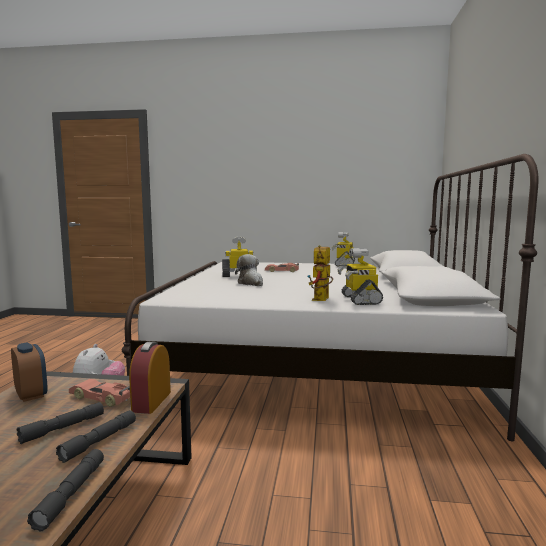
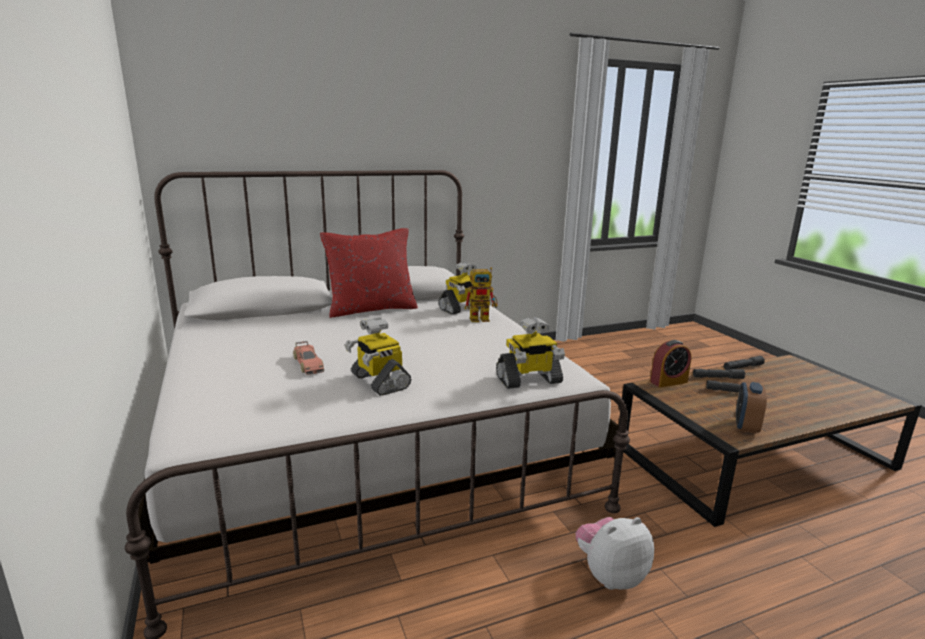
camera: 120 degrees left, 10 degrees up
toy car [69,379,130,407] -> none
plush toy [235,254,263,286] -> none
toy robot [332,232,355,267] -> toy robot moved to [496,317,565,389]
none -> red pillow [320,228,418,318]

